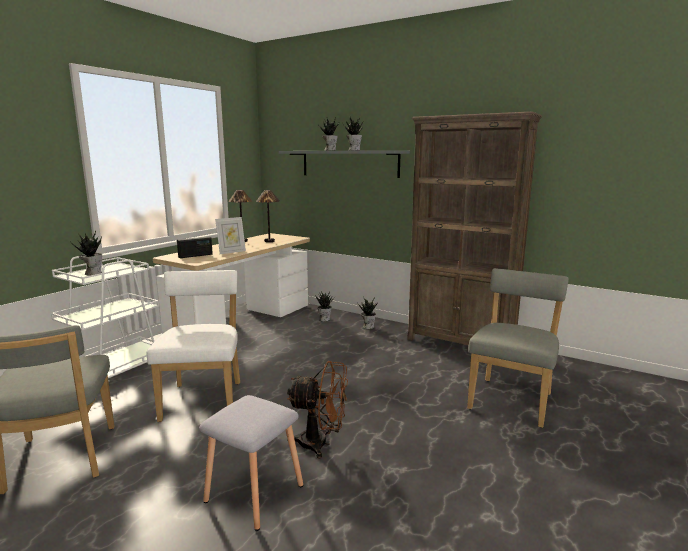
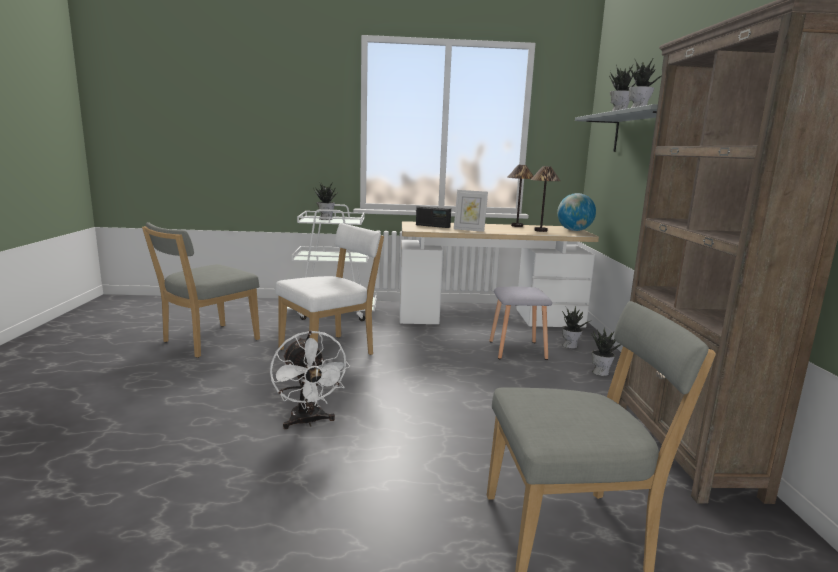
camera: 55 degrees right, 0 degrees up
grey stool [199,395,303,531] -> grey stool moved to [489,287,552,360]
brown fan [287,361,348,458] -> white fan [270,330,350,429]
none -> globe [557,193,596,231]

